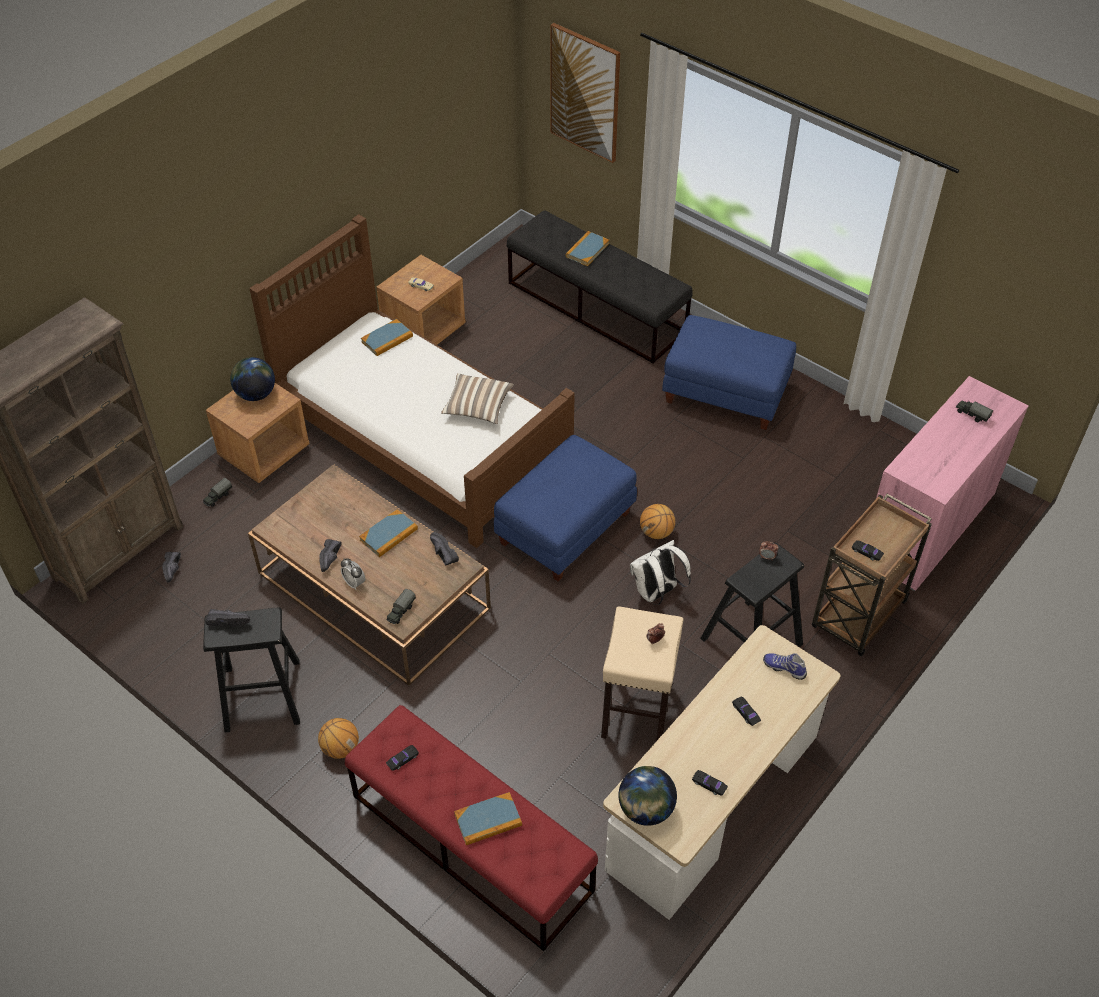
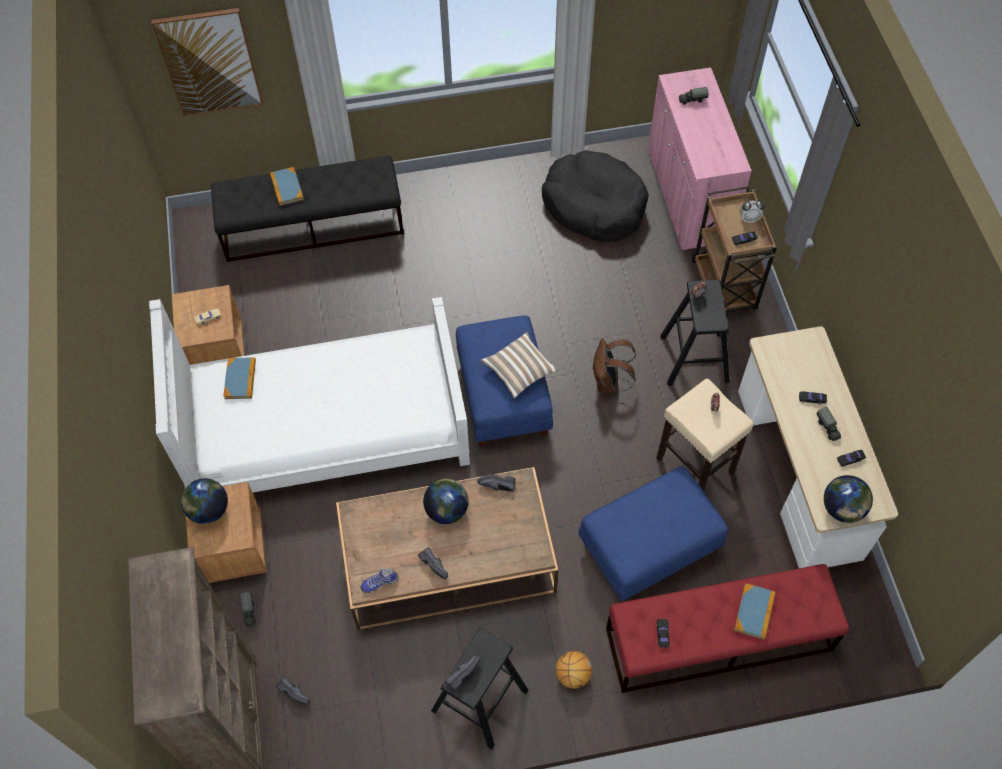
camera: 50 degrees left, 10 degrees up
brown bed [249,214,575,548] -> white bed [149,297,470,493]
alarm clock [341,558,365,589] -> alarm clock moved to [740,200,764,222]
book [359,509,418,557] -> globe [423,479,469,524]
toy truck [386,589,416,624] -> toy truck moved to [816,407,841,441]
pillow [441,373,514,424] -> pillow moved to [481,332,559,398]
white backpack [630,540,691,605] -> brown backpack [592,338,636,393]
basketball [640,504,675,539] -> none
blue ottoman [662,315,796,430] -> blue ottoman moved to [579,466,728,602]
shoe [763,653,807,680] -> shoe moved to [360,569,399,593]
none -> black dog bed [542,150,649,242]

